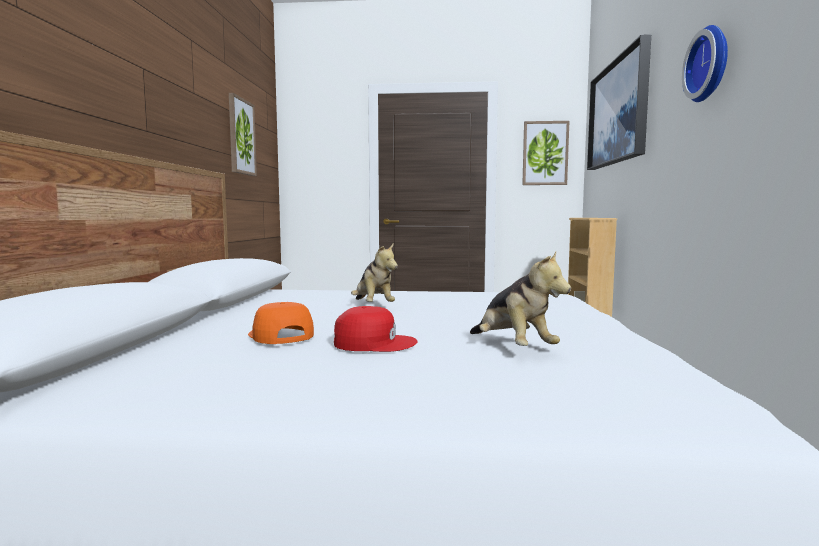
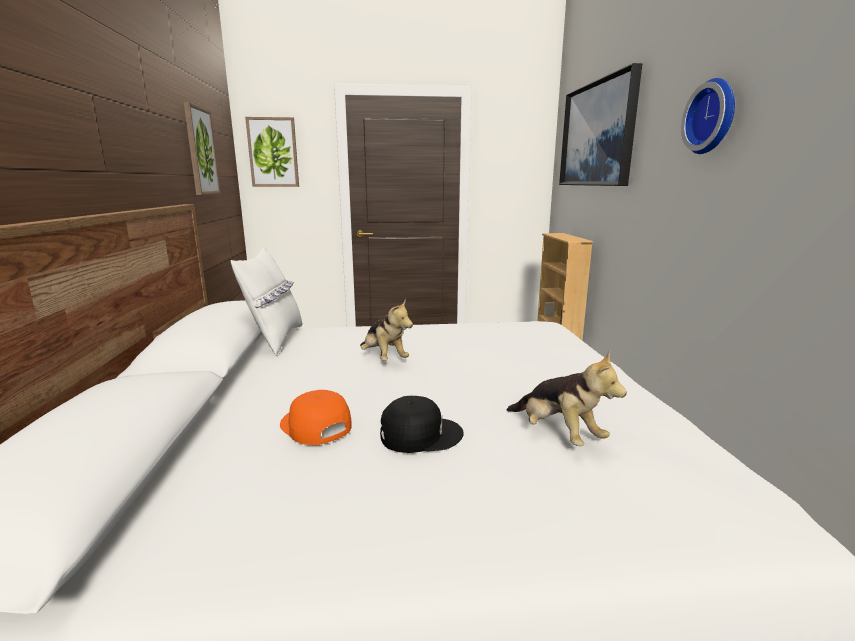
camera: 10 degrees left, 10 degrees up
red cap [334,306,417,352] -> black cap [380,396,464,453]
picture [522,121,569,185] -> picture moved to [245,117,299,187]
none -> white pillow [231,247,303,355]

